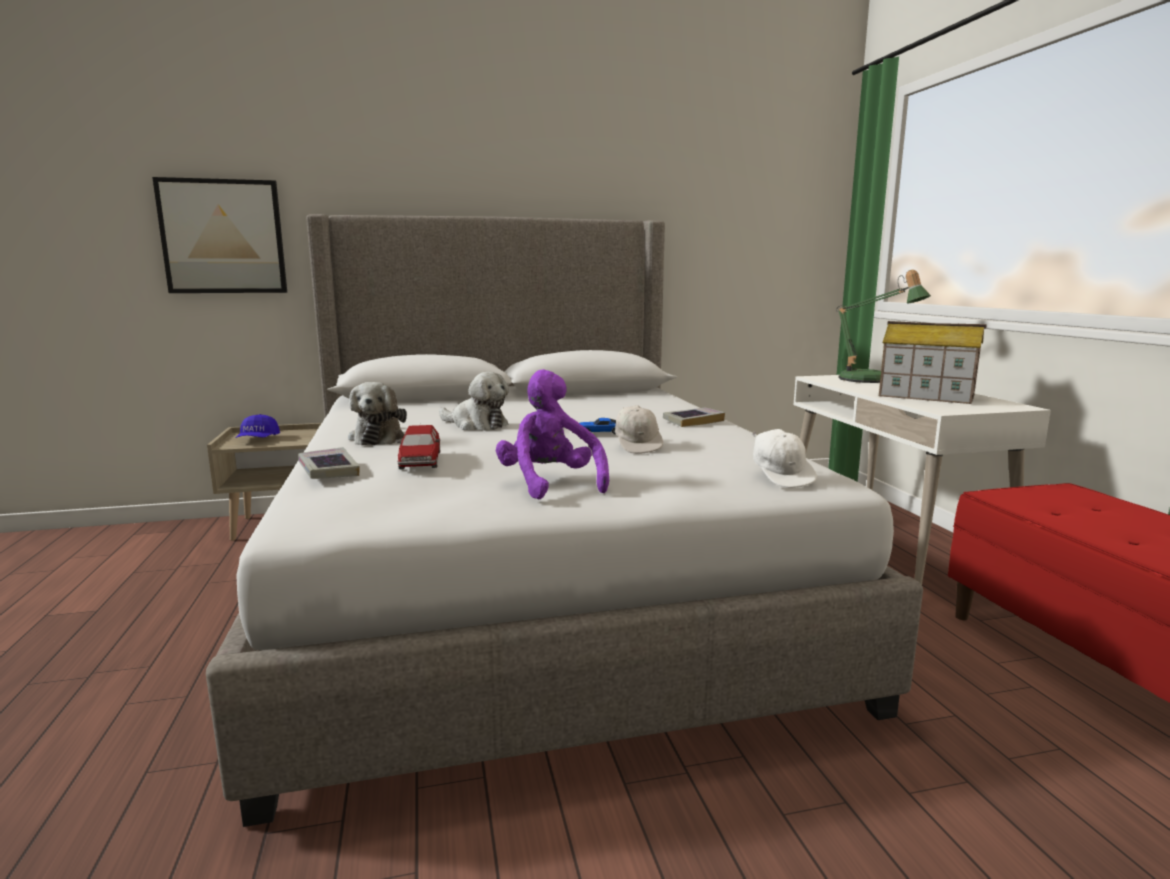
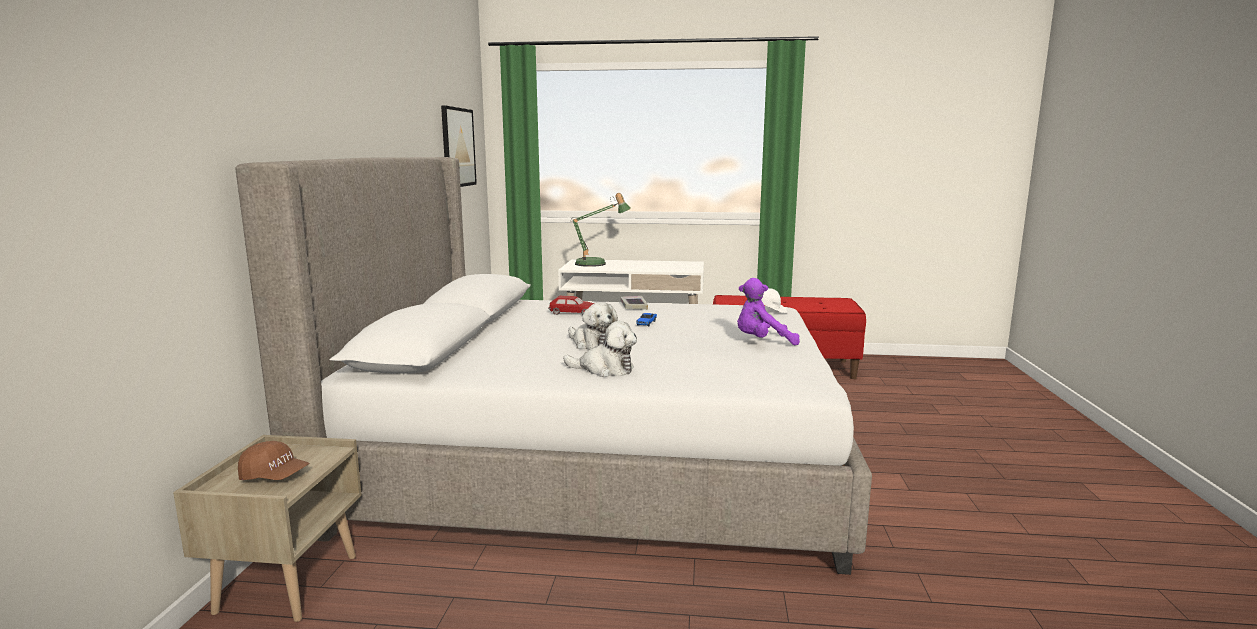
camera: 70 degrees left, 0 degrees up
picture [152,177,287,293] -> picture moved to [441,105,477,187]
blue cap [236,414,280,438] -> brown cap [238,441,310,480]
book [298,447,359,479] -> none
toy car [397,425,440,469] -> toy car moved to [548,295,594,315]
plush toy [439,372,509,431] -> plush toy turned 90 degrees clockwise [568,302,618,350]
white cap [615,405,663,454] -> none
toy house [879,321,987,404] -> none

